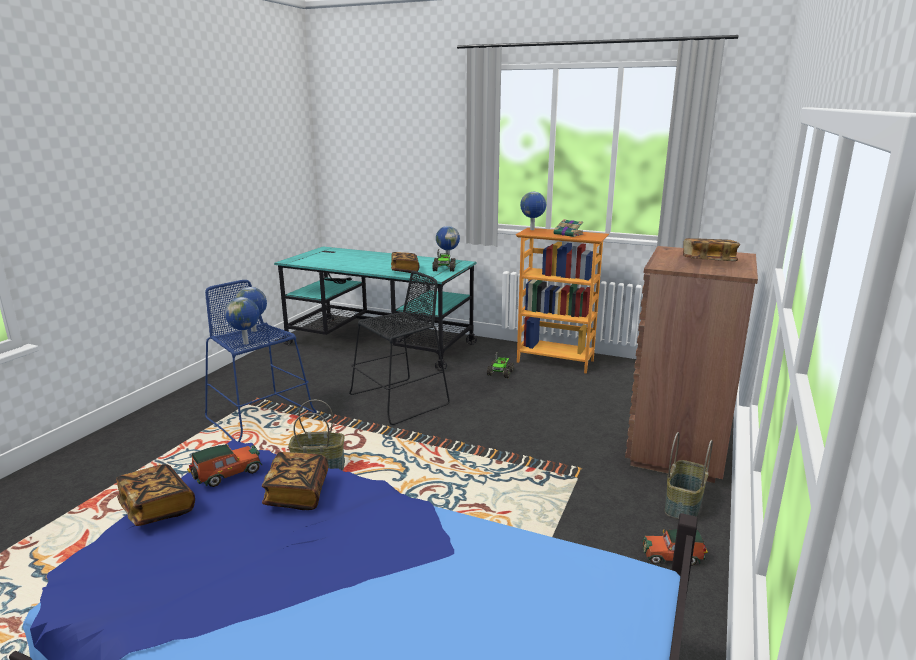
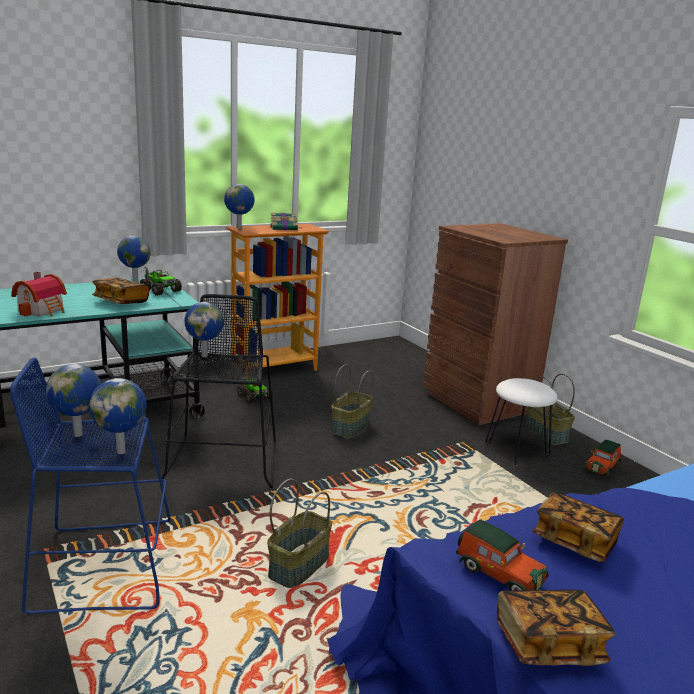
camera: 55 degrees left, 0 degrees up
toy car [187,444,262,487] -> toy car turned 135 degrees clockwise [456,519,549,591]
book [683,238,740,261] -> none
none -> toy house [11,271,67,317]
none -> globe [185,302,224,357]
none -> basket [331,364,374,438]
none -> white stool [485,378,557,466]

